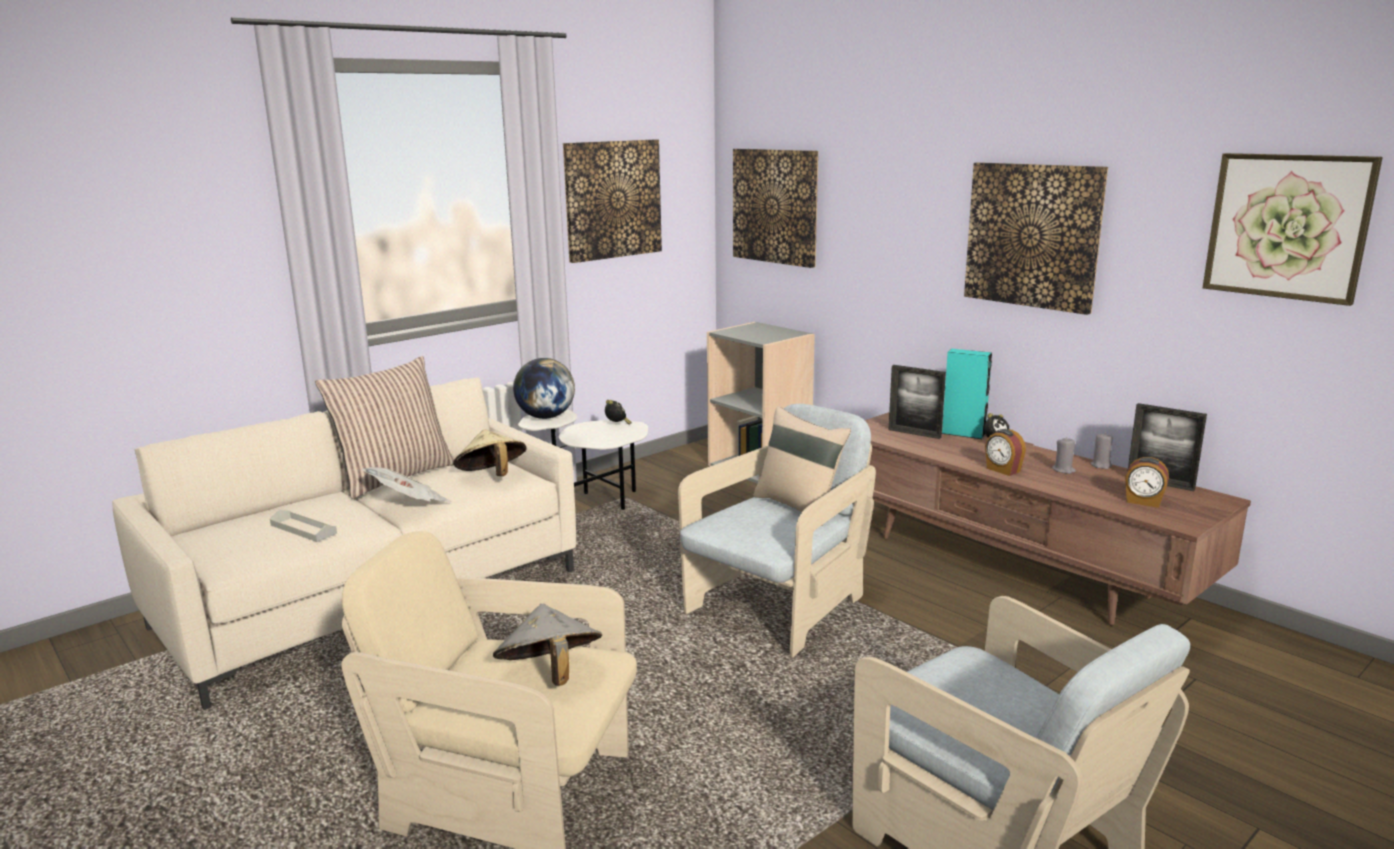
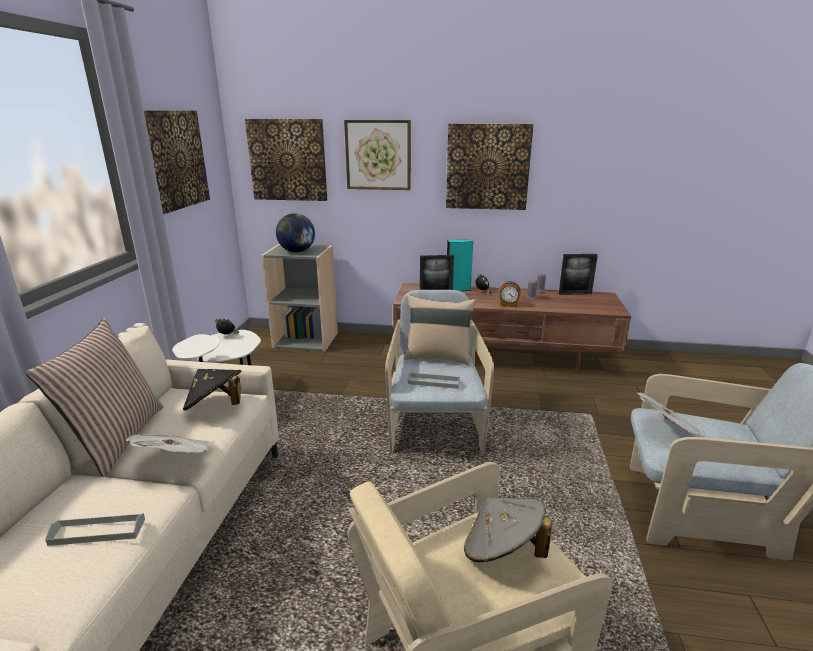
camera: 40 degrees left, 5 degrees up
beige hat [453,429,527,476] -> black hat [183,369,241,411]
globe [513,358,575,419] -> globe moved to [276,213,315,252]
alarm clock [1125,457,1169,508] -> none
picture [1203,153,1383,306] -> picture moved to [344,120,411,190]
none -> grey tray [408,372,460,389]
none -> newspaper [637,392,706,435]

